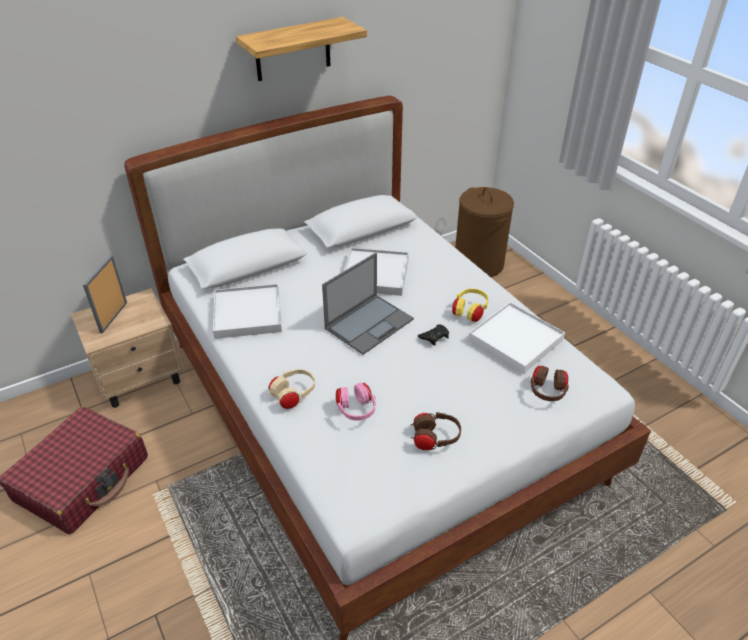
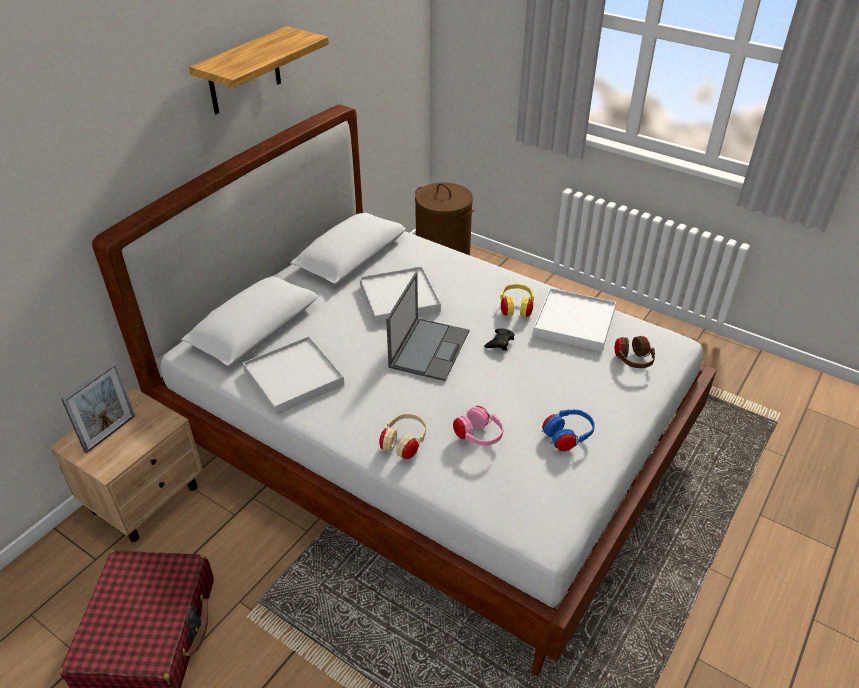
camera: 25 degrees left, 0 degrees up
picture frame [83,255,127,333] -> picture frame turned 135 degrees counterclockwise [61,362,135,454]
brown headphones [410,412,461,450] -> blue headphones [542,409,595,451]

